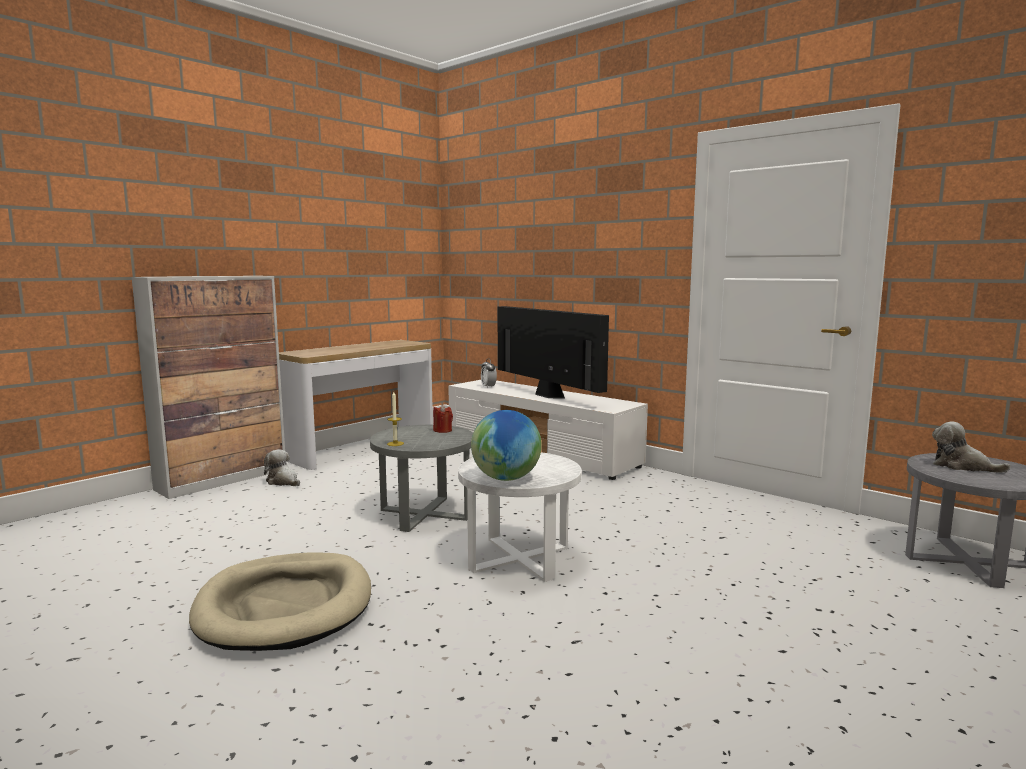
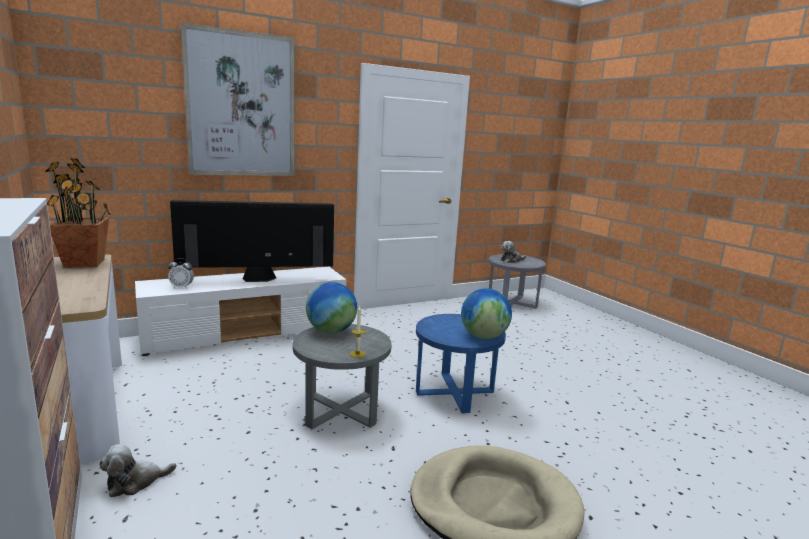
camera: 70 degrees left, 5 degrees up
red candle [433,405,453,433] -> globe [306,282,357,333]
white side table [458,452,582,582] -> blue side table [416,314,506,413]
none -> potted plant [45,158,111,268]
none -> picture [181,22,294,176]

